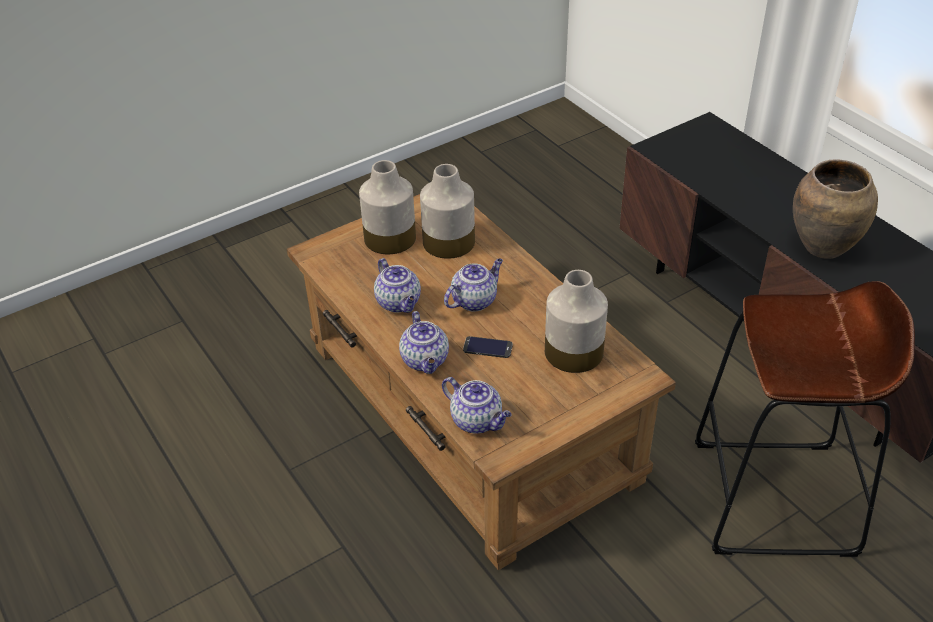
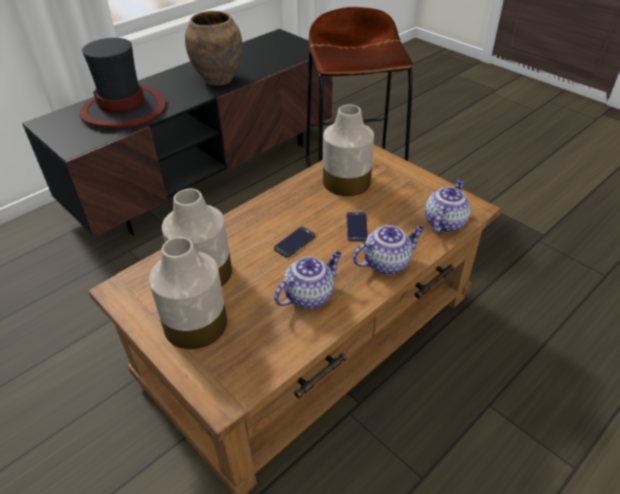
camera: 100 degrees left, 0 degrees up
teapot [444,258,503,312] -> phone [274,227,316,257]
none -> hat [79,38,166,128]

